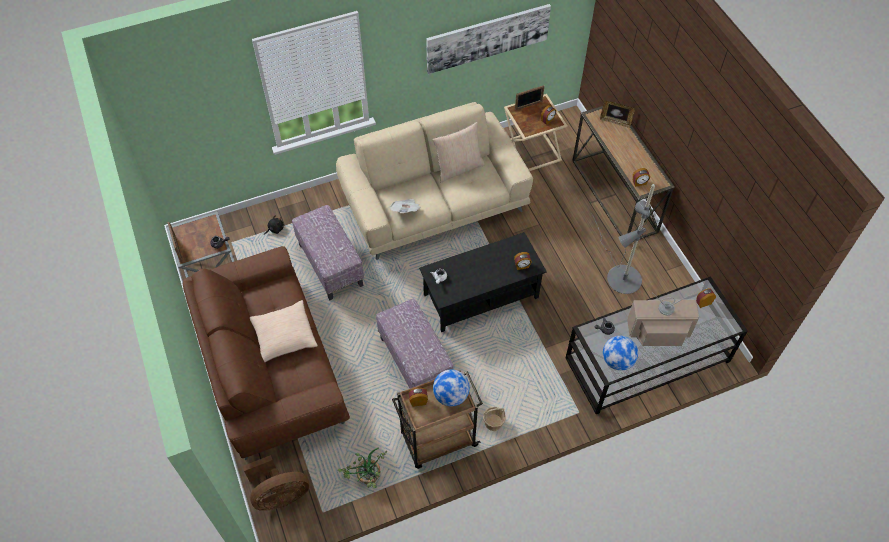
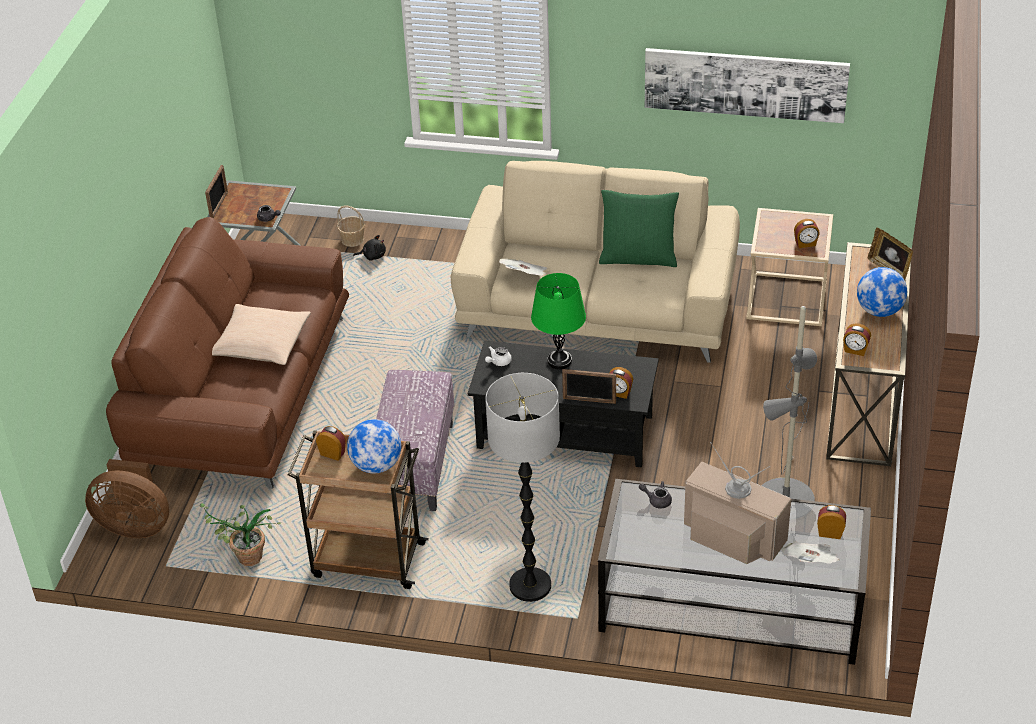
camera: 35 degrees right, 15 degrees down
ottoman [292,205,364,300] -> none
beige pillow [432,122,485,182] -> green pillow [599,190,679,267]
basket [483,407,506,431] -> basket moved to [337,205,365,247]
picture frame [515,85,544,110] -> picture frame moved to [562,369,616,404]
globe [603,336,638,371] -> globe moved to [857,267,907,317]
none -> floor lamp [485,373,560,602]
none -> green table lamp [531,273,586,369]
none -> newspaper [781,541,839,564]

